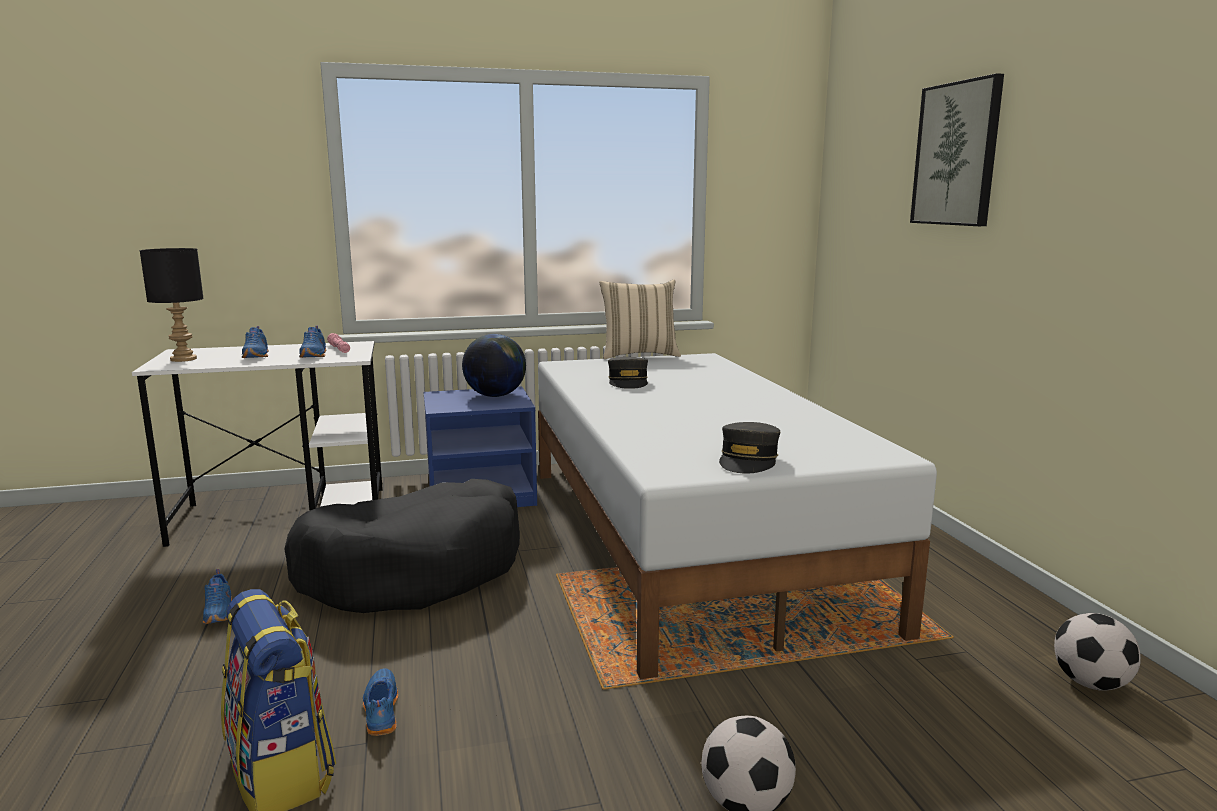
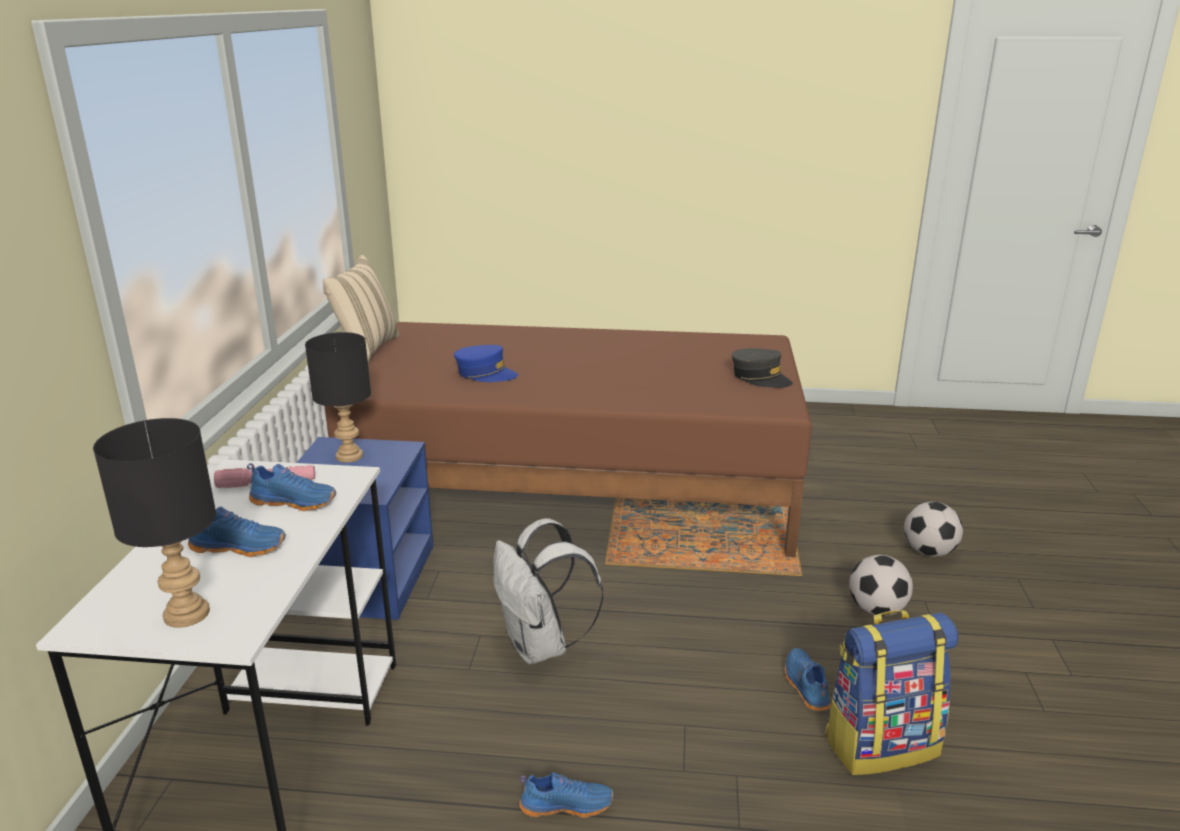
camera: 70 degrees left, 10 degrees up
black dog bed [284,479,520,613] -> white backpack [493,518,603,664]
blue shoe [363,668,398,736] -> blue shoe turned 75 degrees clockwise [785,648,831,711]
globe [462,334,526,397] -> black table lamp [305,332,371,463]
white bed [538,353,937,679] -> brown bed [325,322,812,557]
grey cap [608,357,648,389] -> blue cap [454,345,518,382]
picture [910,73,1004,226] -> none
football [1054,613,1141,691] -> football moved to [849,555,913,616]

